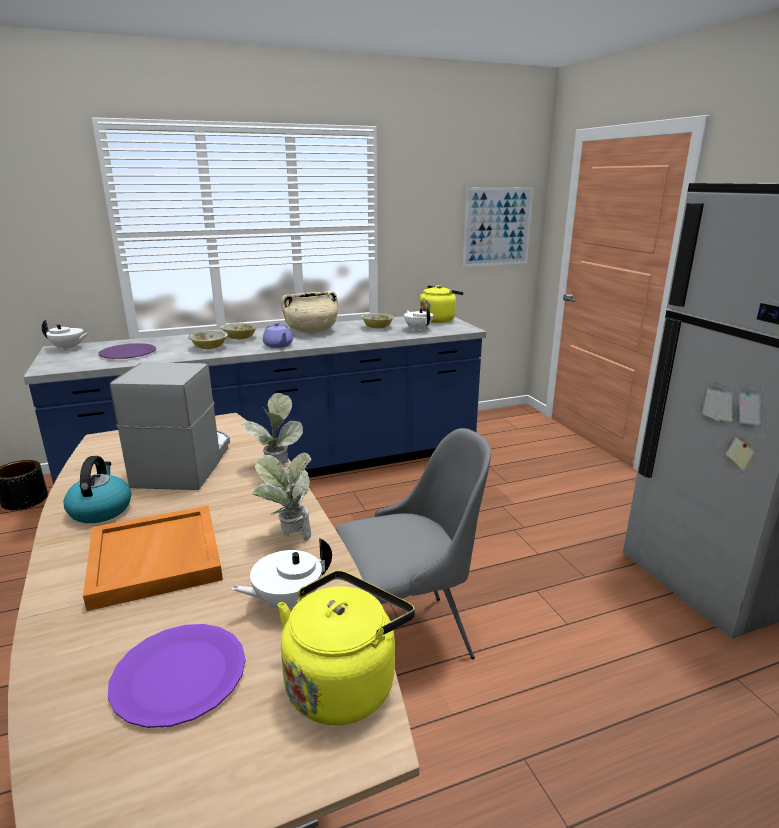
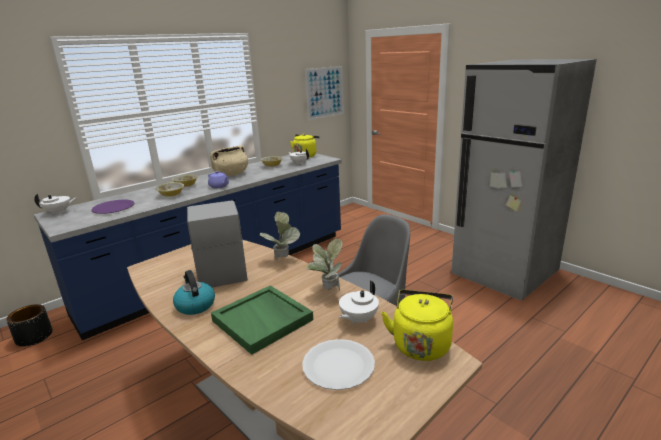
camera: 20 degrees left, 0 degrees up
orange tray [83,506,223,611] -> green tray [211,285,313,355]
purple plate [108,624,246,728] -> white plate [302,339,375,390]

